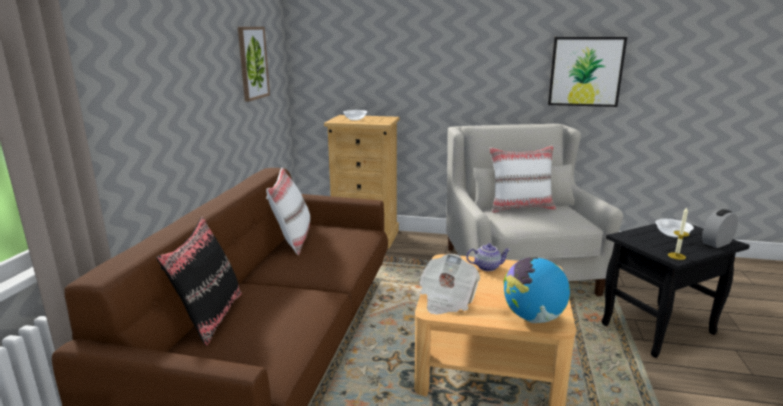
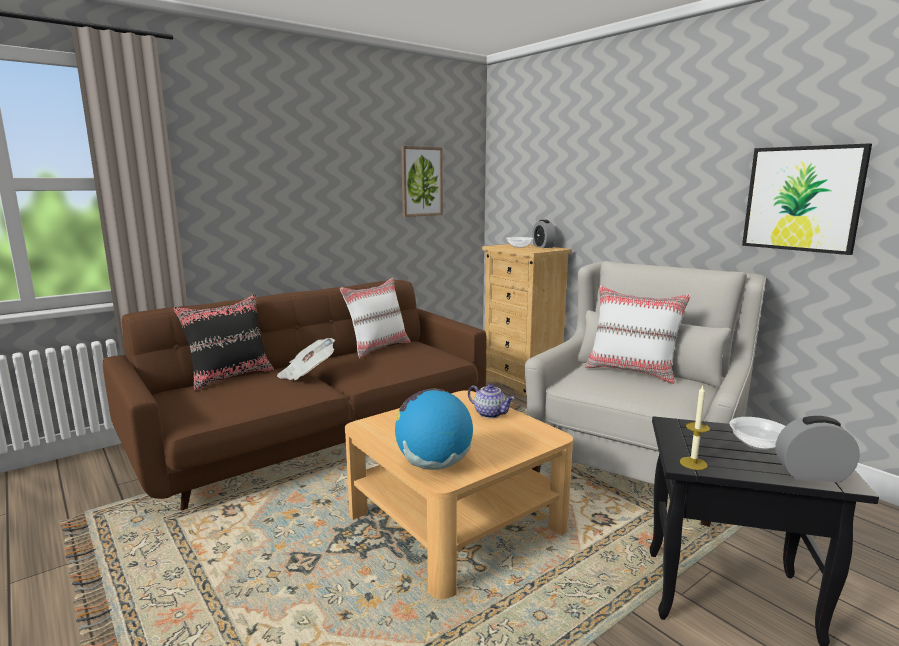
camera: 40 degrees right, 5 degrees down
newspaper [419,254,480,314] -> newspaper moved to [277,338,335,380]
none -> alarm clock [532,220,556,248]

